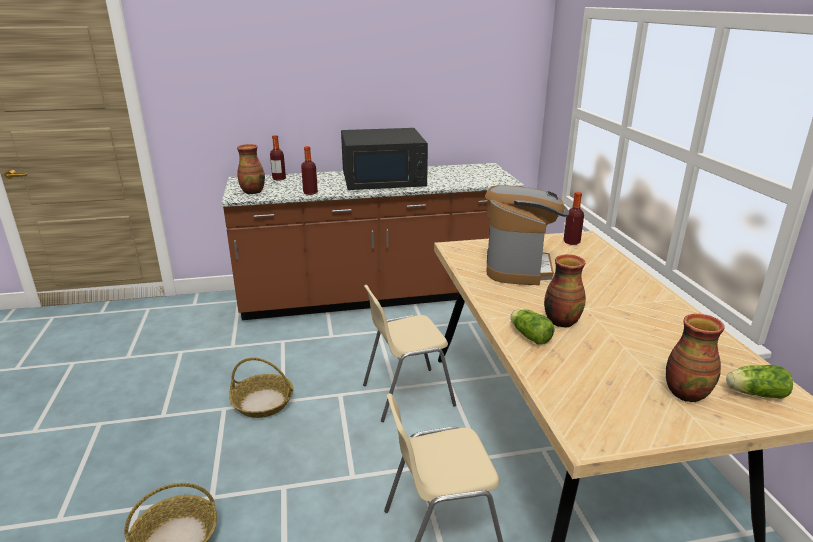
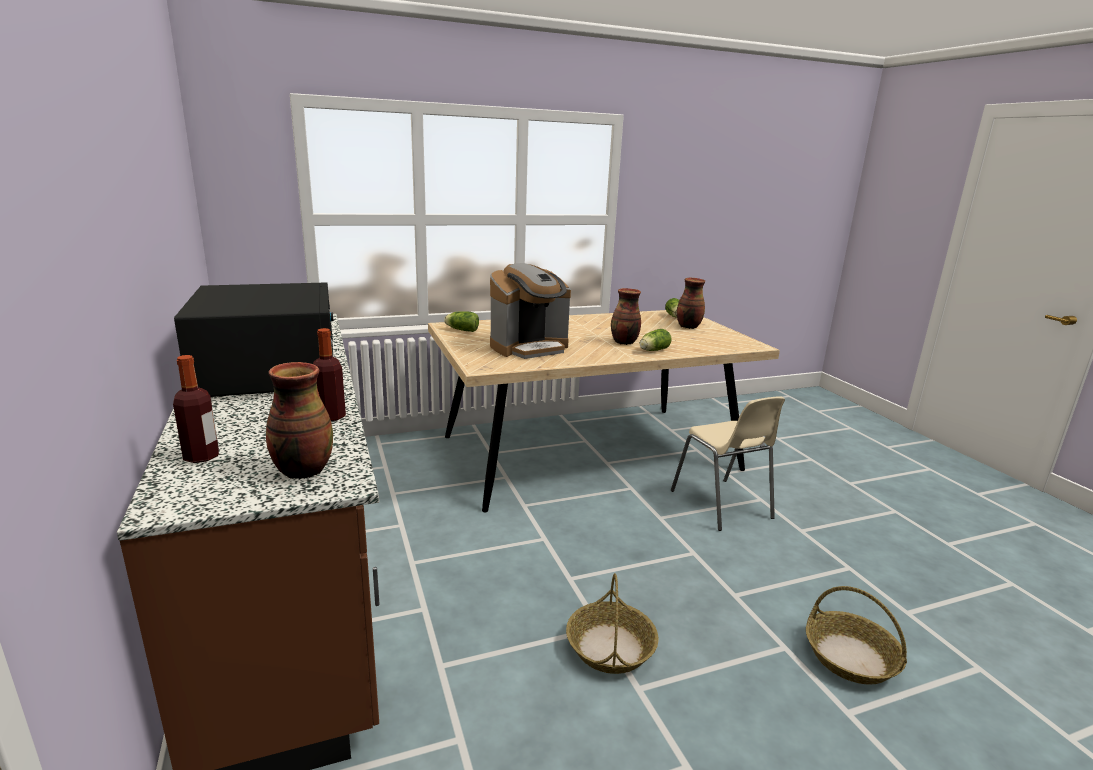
camera: 100 degrees left, 5 degrees down
beige chair [363,285,456,422] -> none
coffee machine [485,185,569,285] -> coffee machine turned 150 degrees clockwise [490,263,571,359]
bottle [563,192,584,245] -> lettuce [444,312,479,332]

